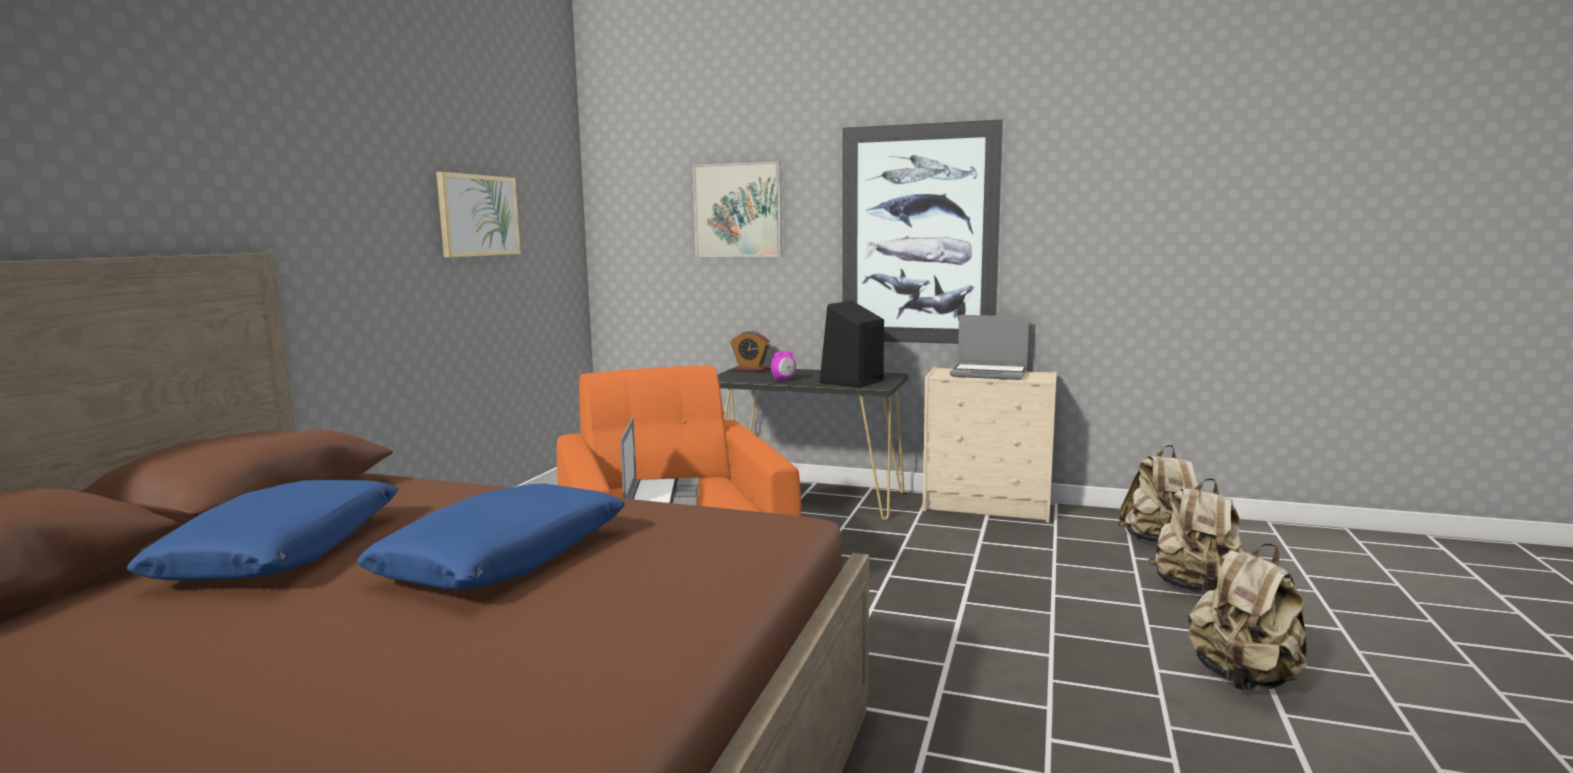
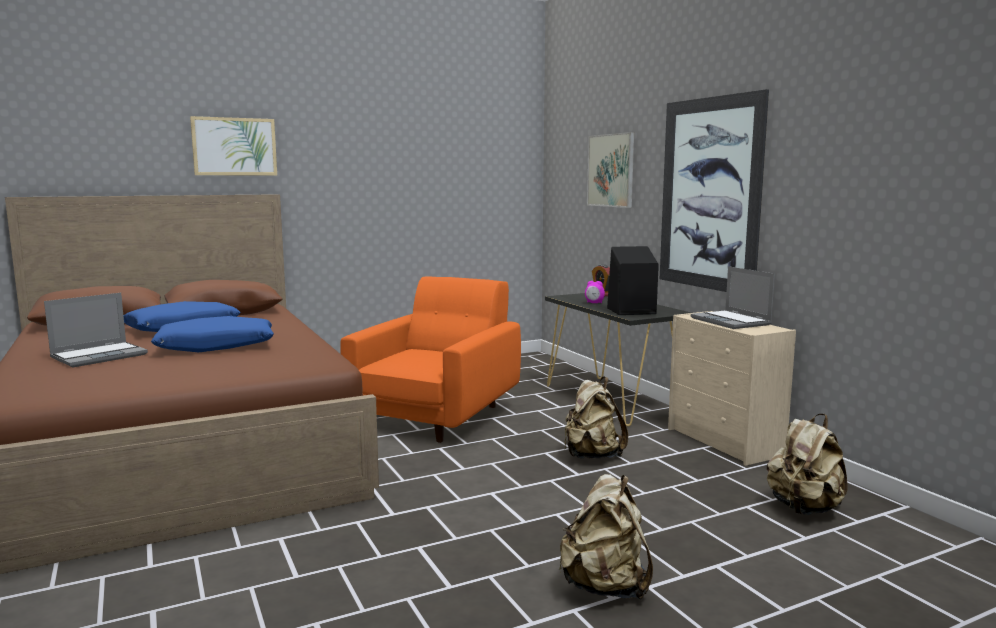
camera: 45 degrees right, 0 degrees up
picture [436,172,521,257] -> picture moved to [190,116,277,175]
laptop [620,418,699,506] -> laptop moved to [44,293,148,367]
beige backpack [1149,478,1245,594] -> beige backpack moved to [564,377,628,459]

